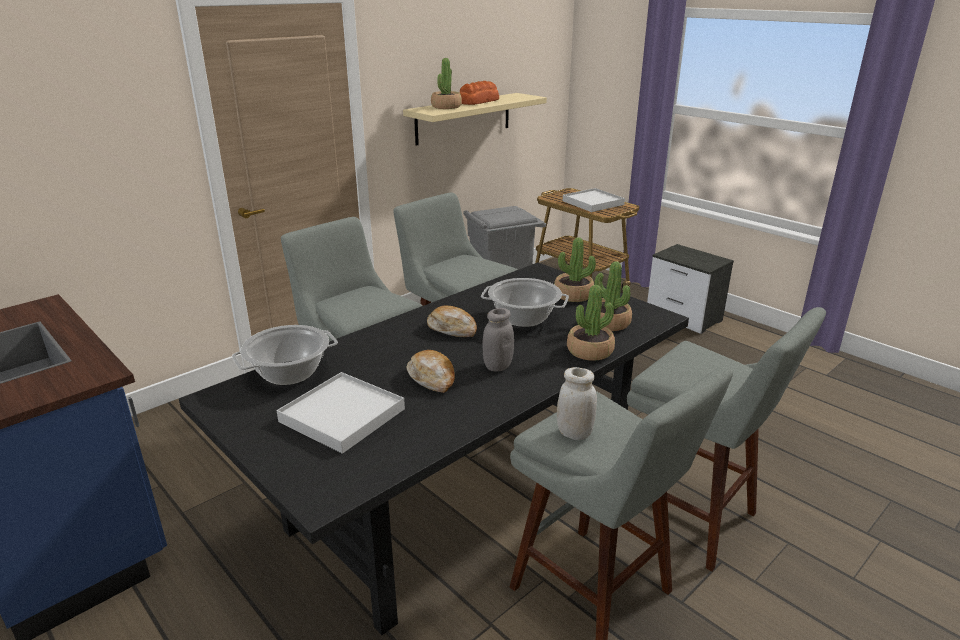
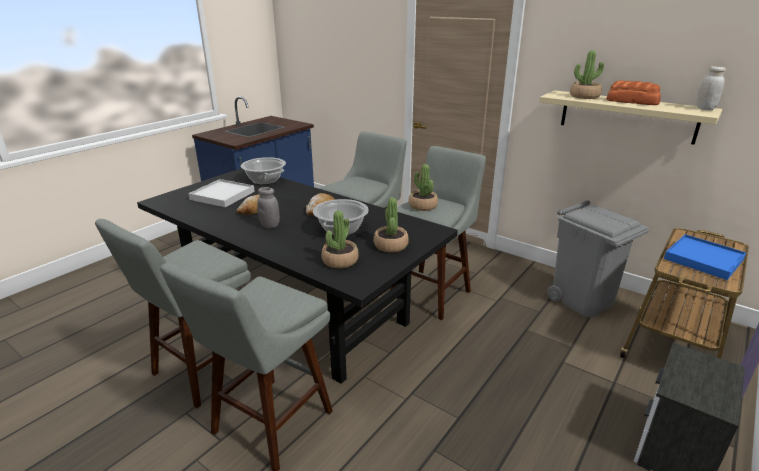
camera: 80 degrees right, 0 degrees up
white jar [557,367,597,440] -> white jar moved to [697,66,726,110]
white tray [563,188,625,212] -> blue tray [664,234,746,280]
potted plant [567,285,615,361] -> potted plant moved to [408,164,438,211]

